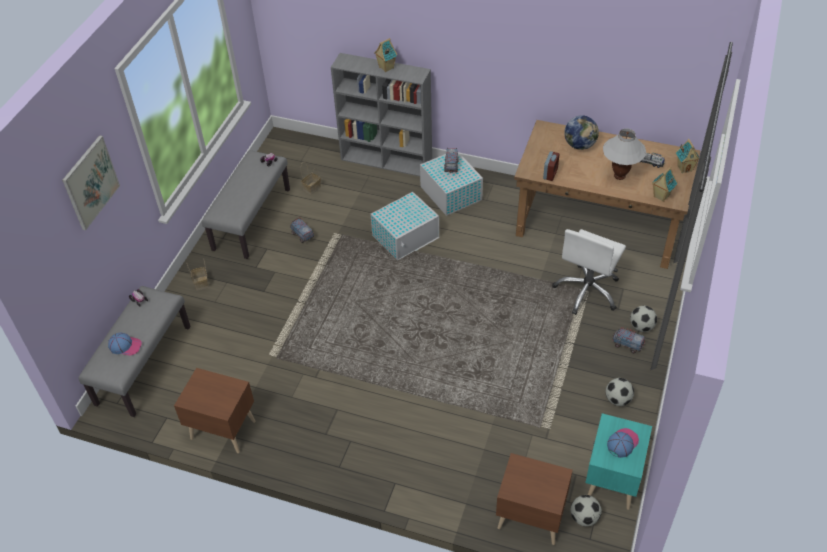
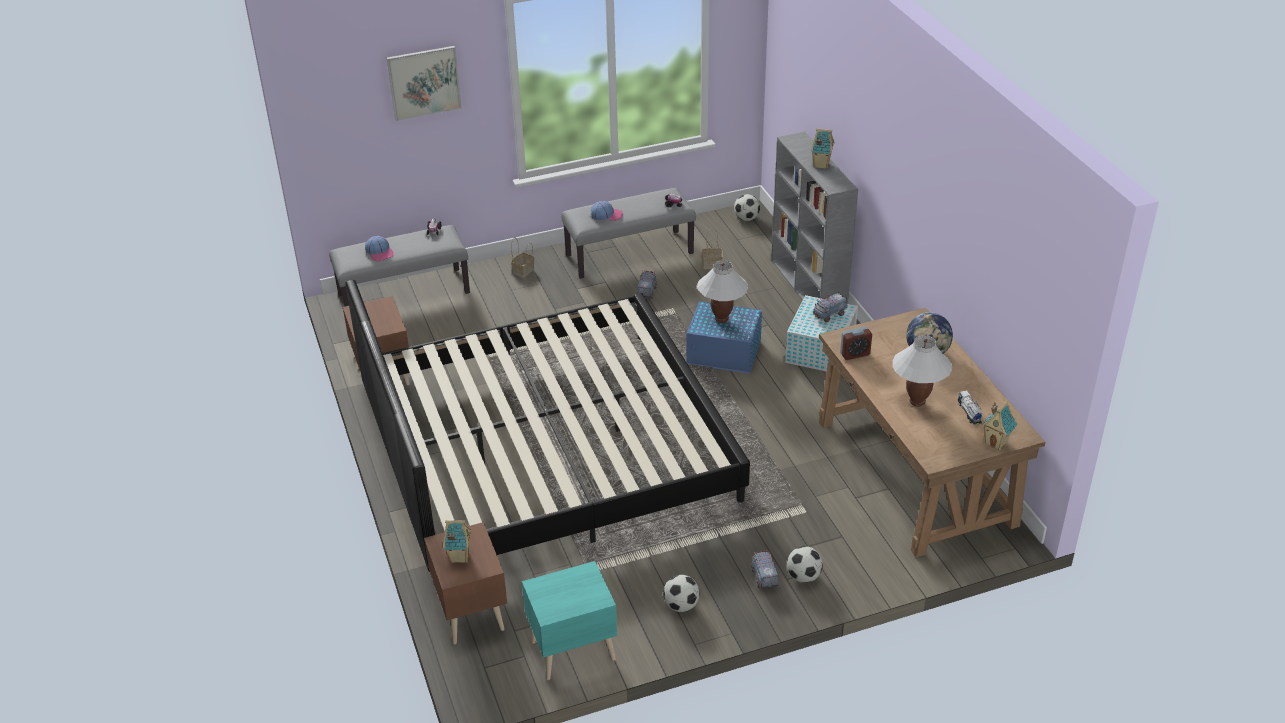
camera: 50 degrees right, 10 degrees down
white storage box [370,192,439,261] -> blue storage box [686,301,762,374]
white office chair [552,229,626,315] -> none
football [570,495,602,527] -> football moved to [734,194,760,221]
cap [607,428,639,458] -> cap moved to [591,201,623,221]
toy house [652,167,678,202] -> toy house moved to [443,520,472,563]
none -> bed [345,280,750,586]
none -> white table lamp [697,260,748,323]

